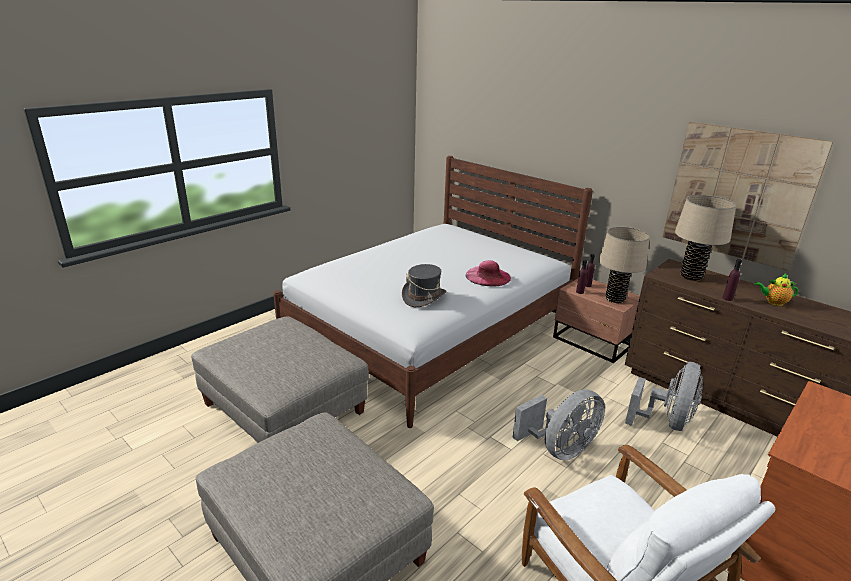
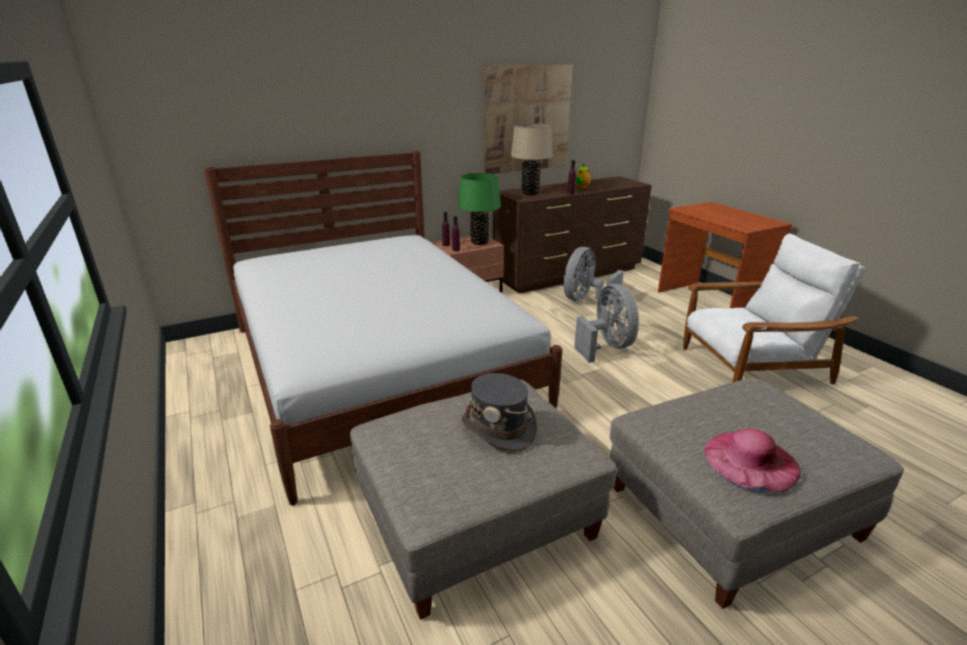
camera: 70 degrees left, 0 degrees up
grey hat [402,264,447,307] -> grey hat moved to [461,373,537,451]
pink hat [465,260,511,287] -> pink hat moved to [704,429,800,492]
beige table lamp [599,227,650,303] -> green table lamp [458,173,501,245]
grey fan [625,362,703,431] -> grey fan turned 105 degrees counterclockwise [564,247,624,306]

